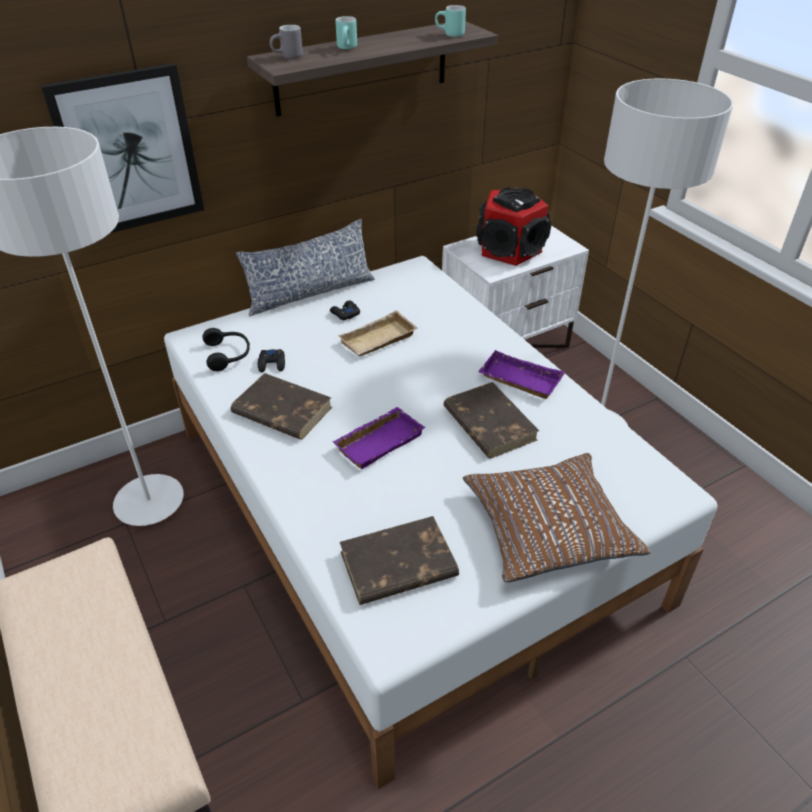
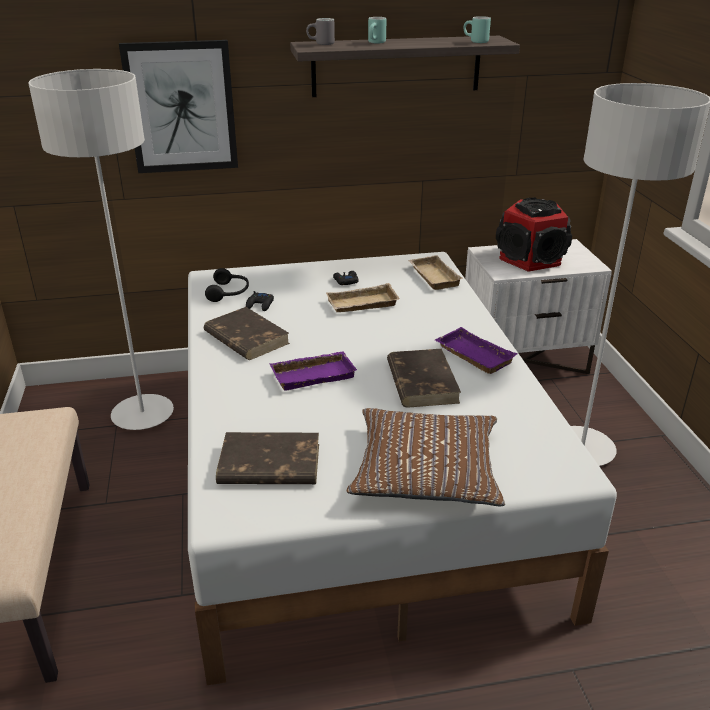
camera: 20 degrees right, 10 degrees down
pillow [236,219,375,317] -> none
none -> beige tray [408,255,463,290]

